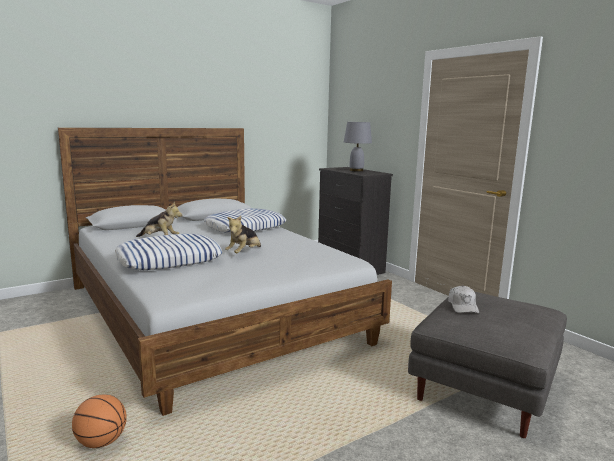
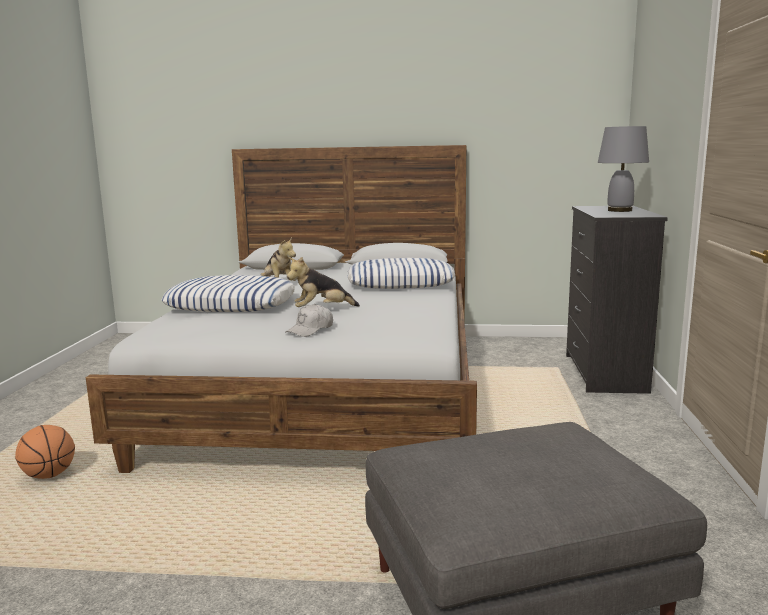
camera: 40 degrees right, 0 degrees up
white cap [448,286,479,313] -> white cap moved to [285,304,333,337]

